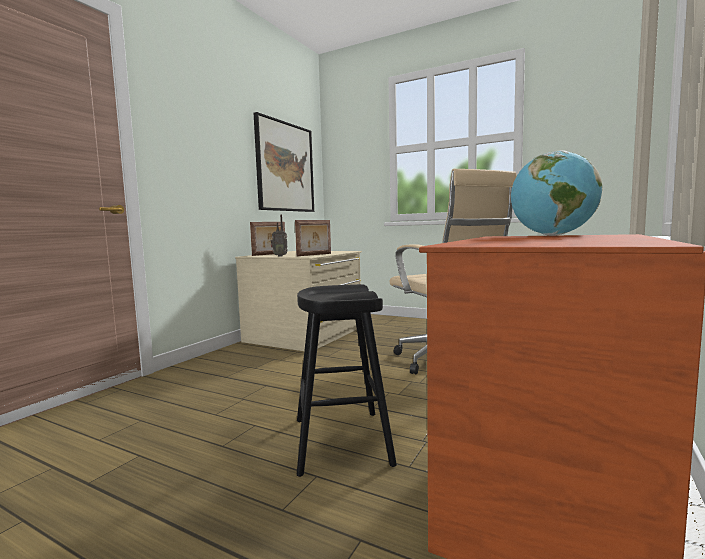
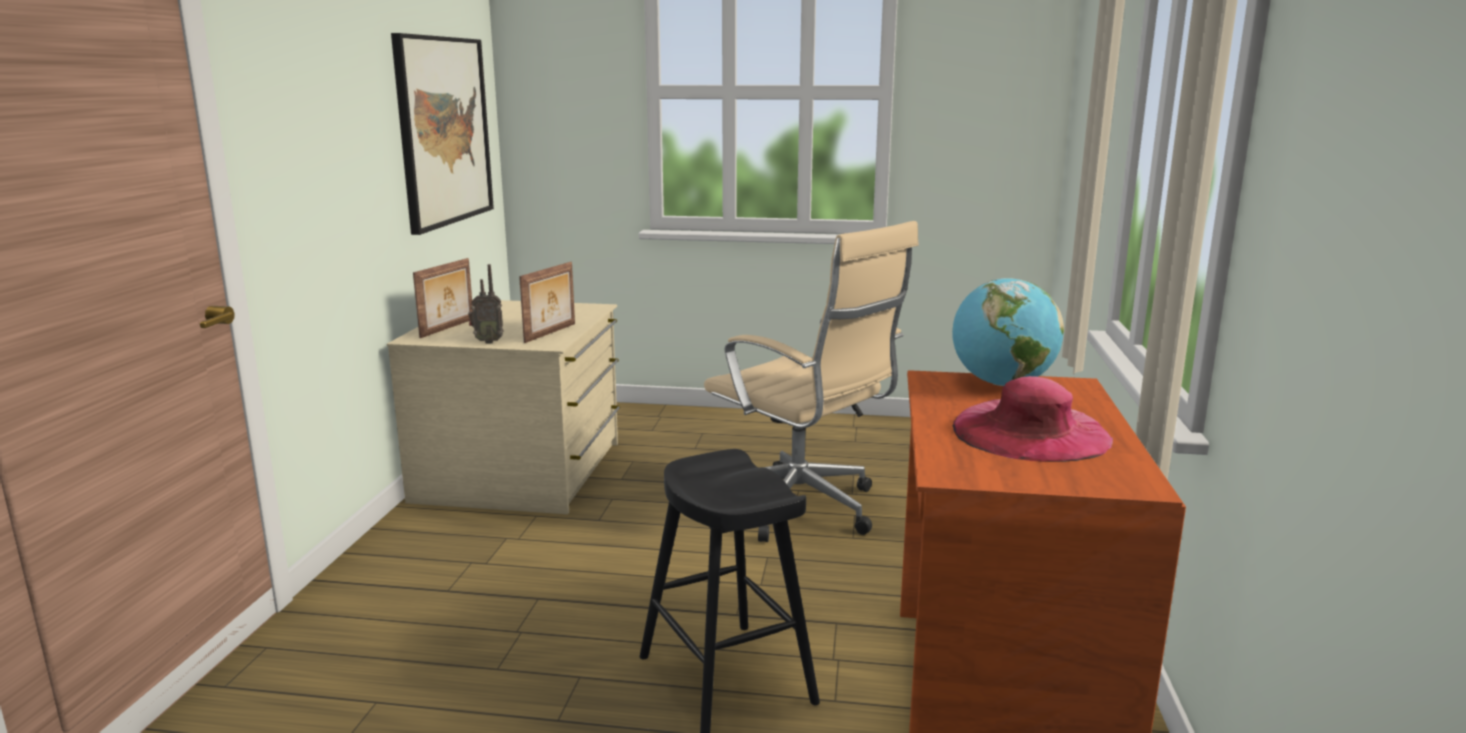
camera: 20 degrees left, 10 degrees up
none -> pink hat [953,376,1113,462]

